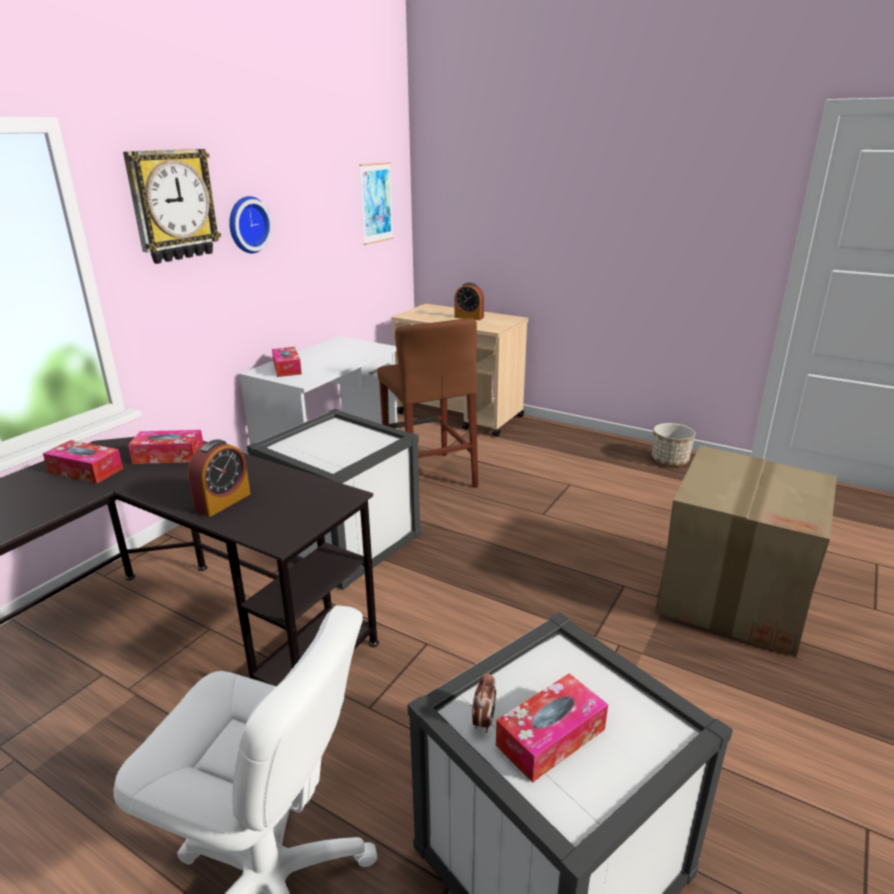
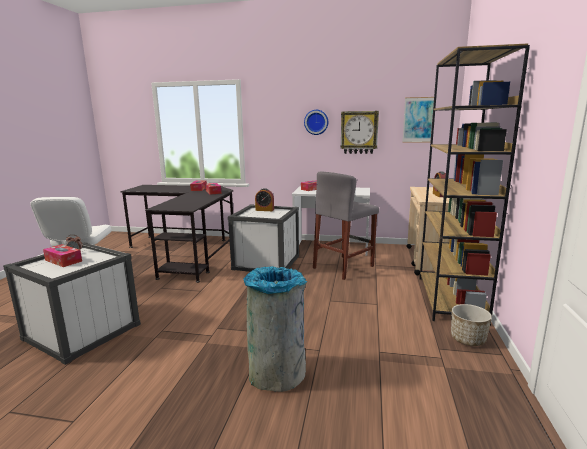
camera: 70 degrees right, 10 degrees down
wall clock [123,149,221,264] -> wall clock moved to [341,111,379,154]
alarm clock [188,440,251,517] -> alarm clock moved to [255,188,274,211]
brown stool [377,318,478,488] -> grey stool [313,171,379,280]
cardboard box [655,446,837,657] -> grey trash can [243,266,307,392]
none -> brown bookcase [420,43,530,326]

